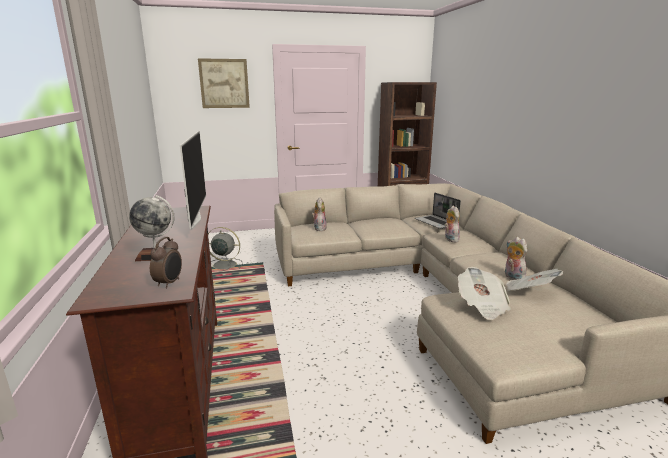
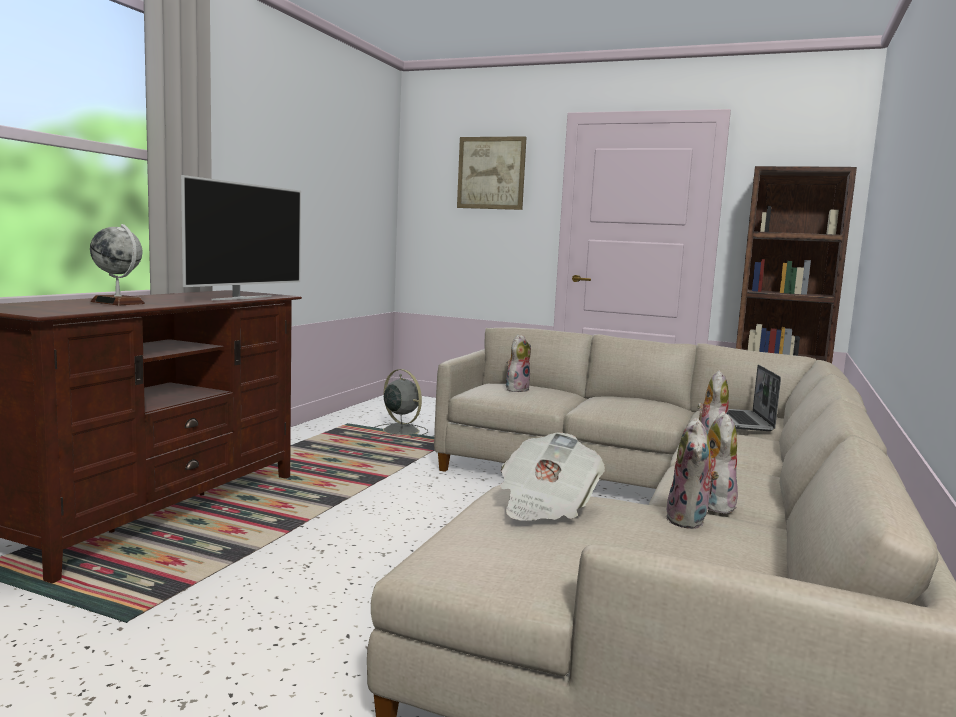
camera: 35 degrees right, 10 degrees down
alarm clock [150,237,182,289] -> none
newspaper [506,269,563,291] -> plush toy [665,418,719,529]

